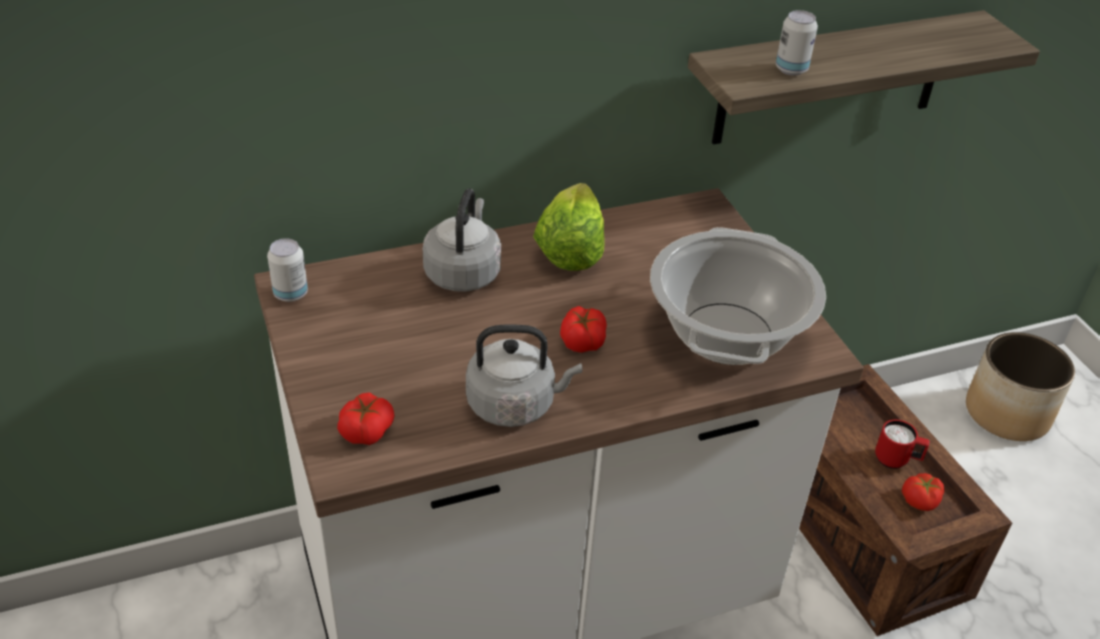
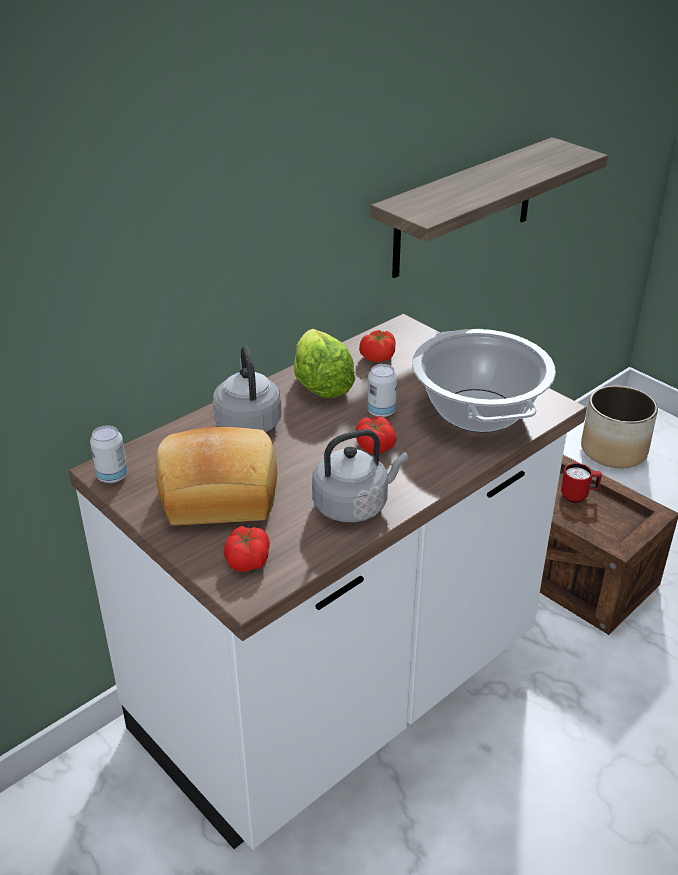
camera: 20 degrees left, 5 degrees down
can [776,10,818,76] -> can moved to [367,364,397,417]
tomato [902,473,944,511] -> tomato moved to [359,330,396,362]
none -> bread [156,427,277,526]

